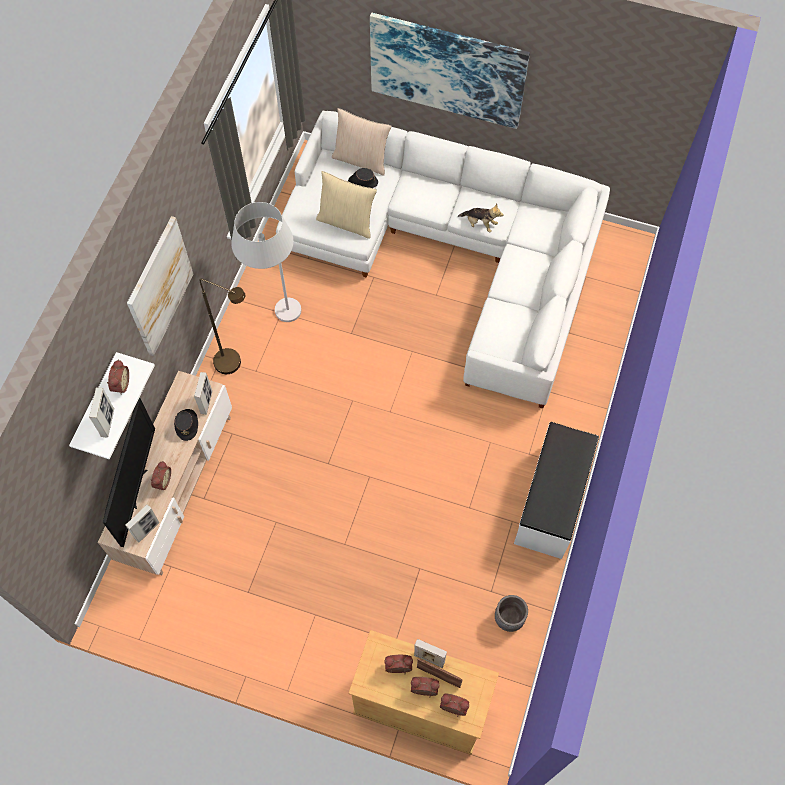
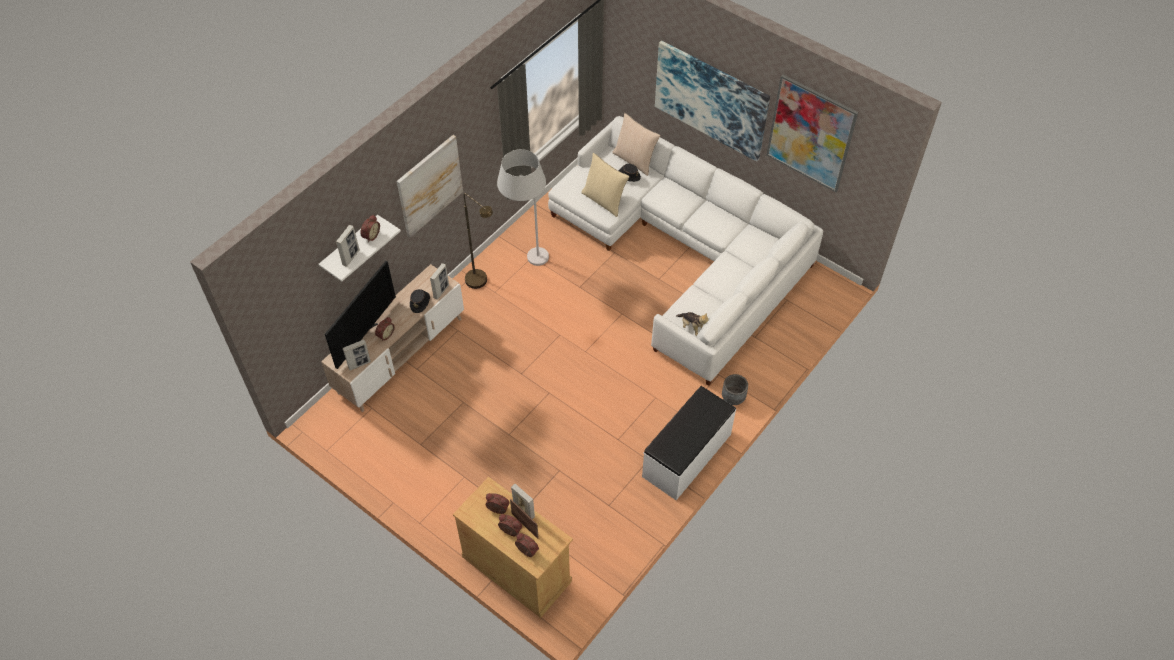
camera: 20 degrees right, 10 degrees down
plush toy [458,204,503,233] -> plush toy moved to [676,312,708,336]
grey planter [495,595,528,632] -> grey planter moved to [722,374,748,405]
none -> picture [767,74,858,192]

